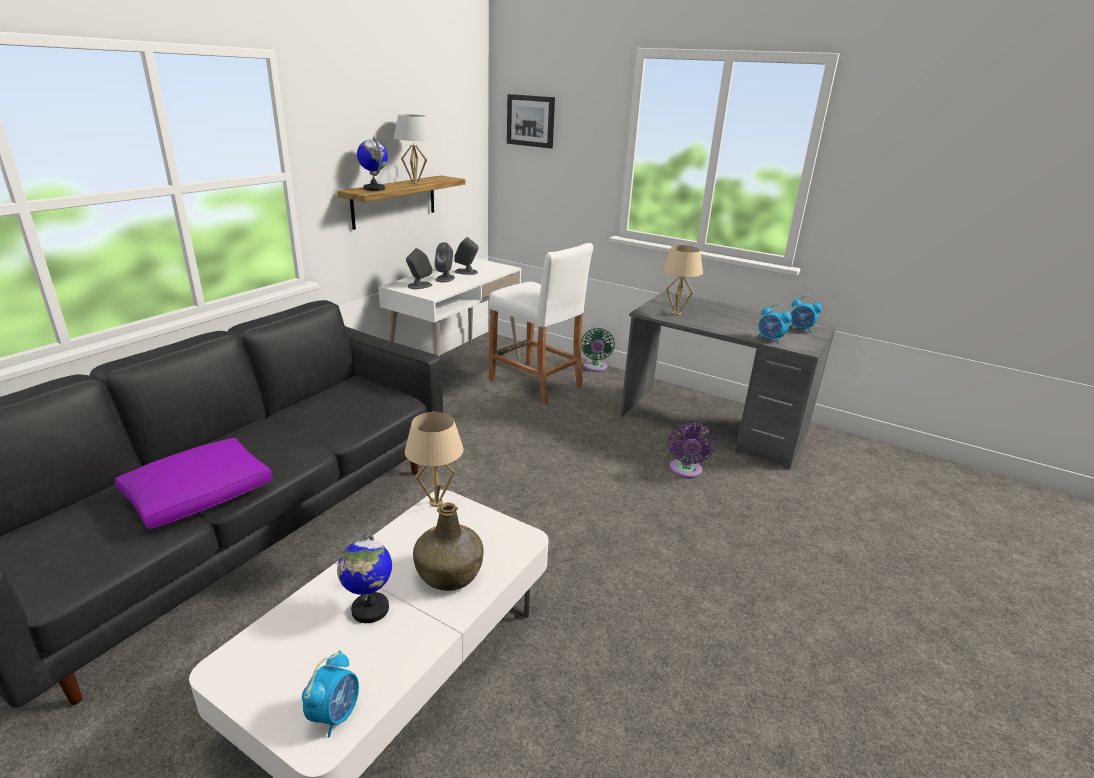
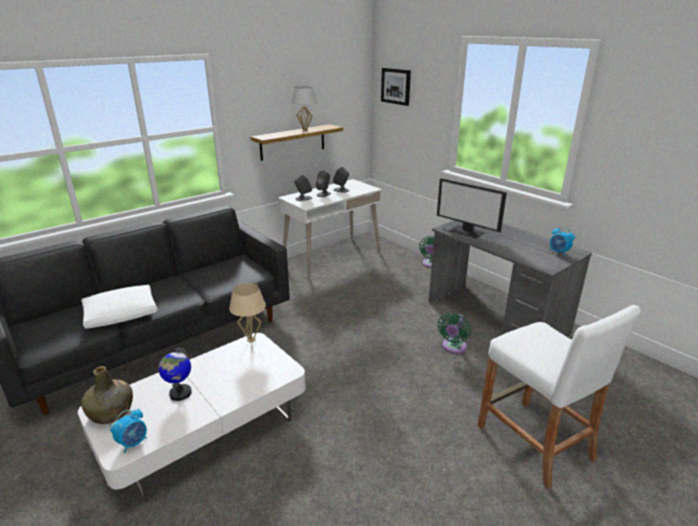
camera: 20 degrees right, 0 degrees up
purple pillow [115,438,273,529] -> white pillow [81,285,158,329]
globe [357,136,388,191] -> none
green bottle [413,502,484,591] -> green bottle moved to [81,366,133,424]
white stool [489,243,593,405] -> white stool moved to [478,305,641,489]
beige table lamp [662,245,703,315] -> monitor [437,178,507,238]
purple fan [668,423,716,478] -> green fan [438,313,471,354]
alarm clock [757,304,791,344] -> none

